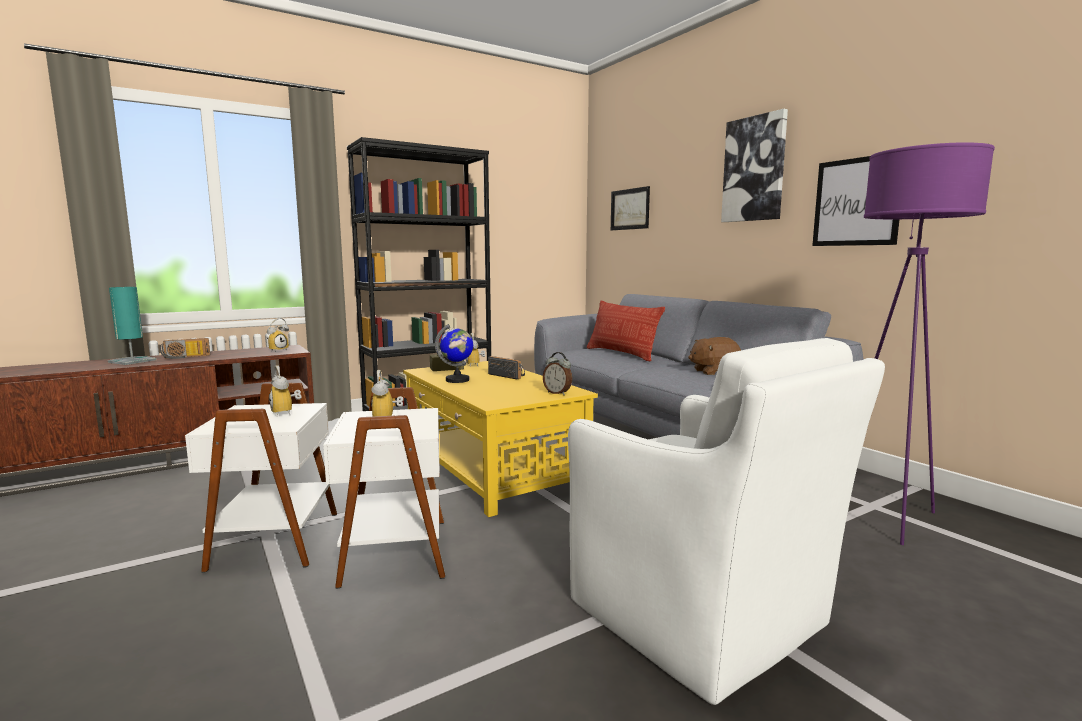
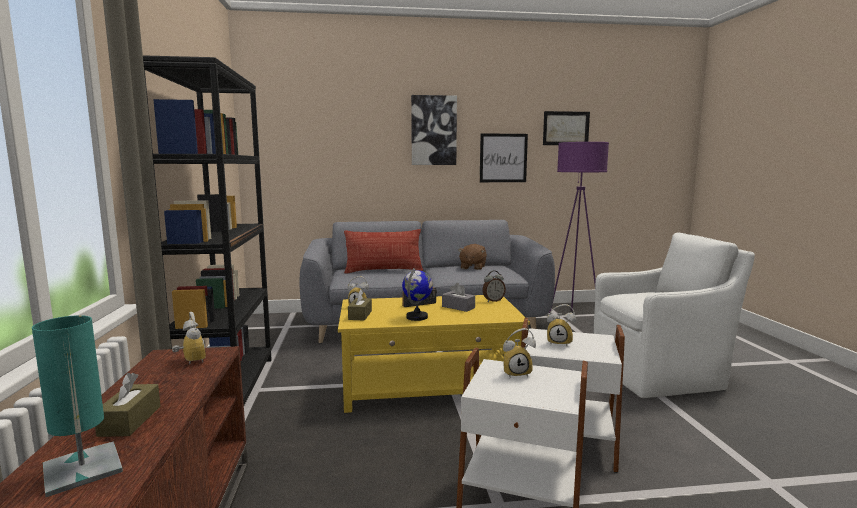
camera: 65 degrees left, 0 degrees up
radio [160,338,210,359] -> brown tissue box [95,373,160,437]
picture [611,186,650,230] -> picture moved to [543,111,590,145]
none -> grey tissue box [442,283,475,312]

